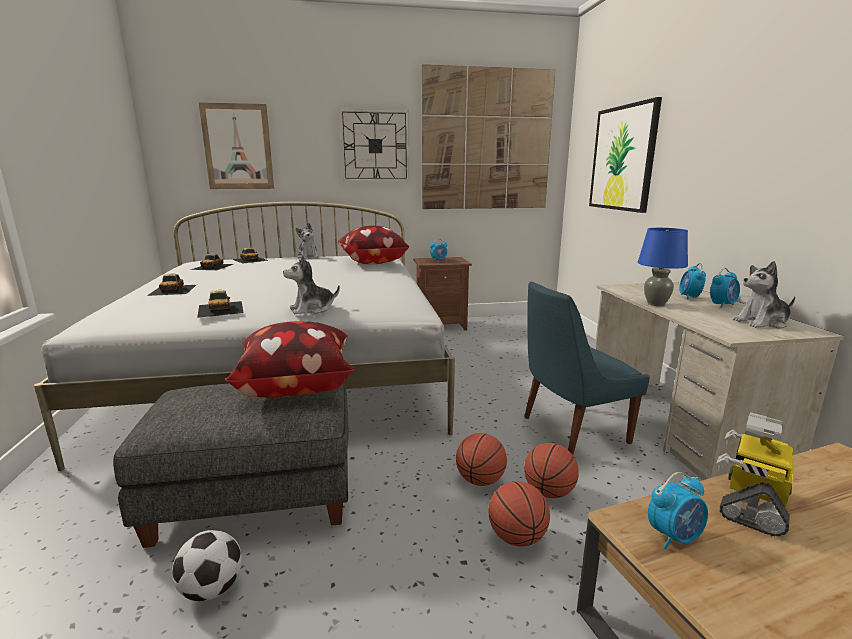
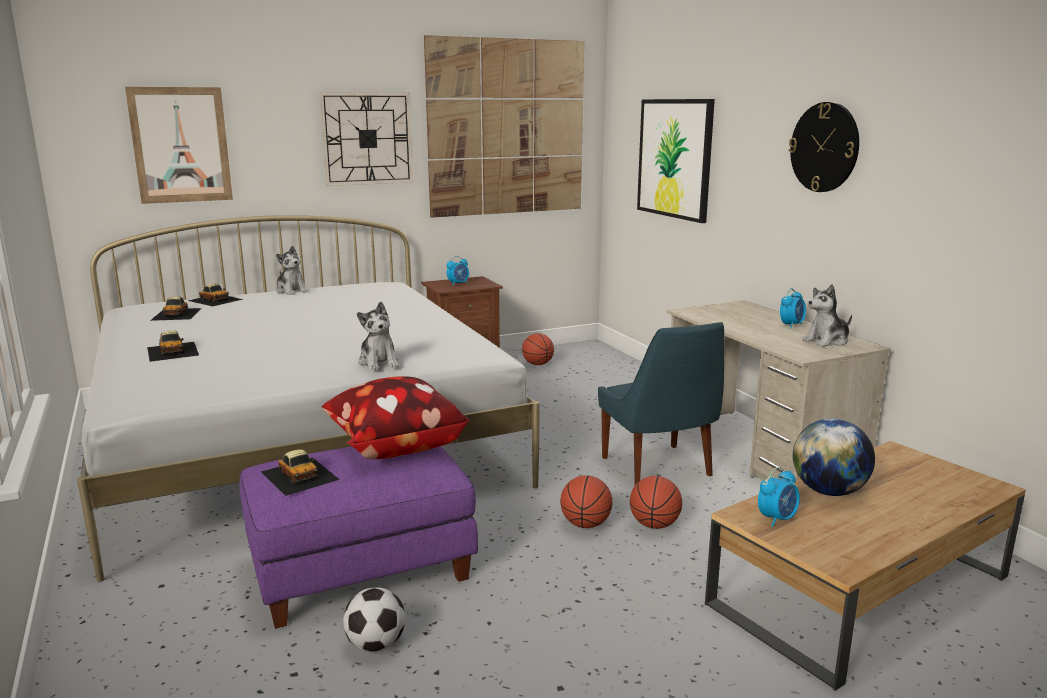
camera: 15 degrees left, 0 degrees up
grey ottoman [113,383,348,548] -> purple ottoman [239,446,478,629]
toy car [197,290,244,318] -> toy car moved to [261,449,340,496]
plush toy [283,255,340,314] -> plush toy turned 75 degrees counterclockwise [357,302,399,370]
pillow [338,226,409,264] -> none
basketball [488,481,550,547] -> basketball moved to [522,333,554,365]
blue chair [524,281,650,455] -> blue chair turned 75 degrees counterclockwise [598,322,724,485]
blue table lamp [638,228,688,306] -> none
alarm clock [679,263,706,300] -> none
toy robot [716,412,794,536] -> globe [793,419,875,496]
none -> wall clock [789,102,859,192]

